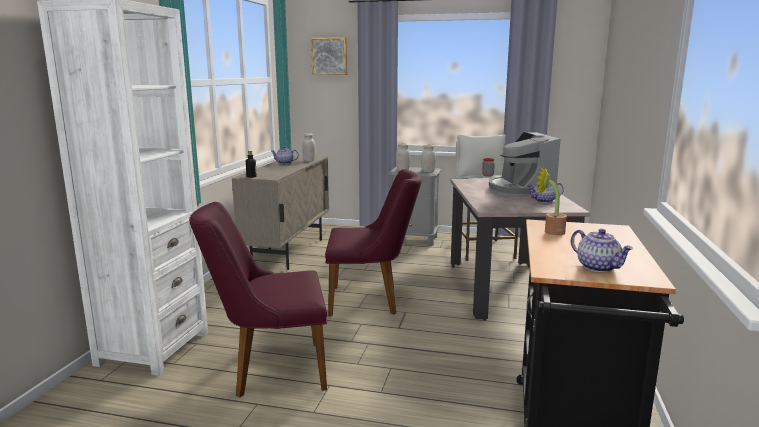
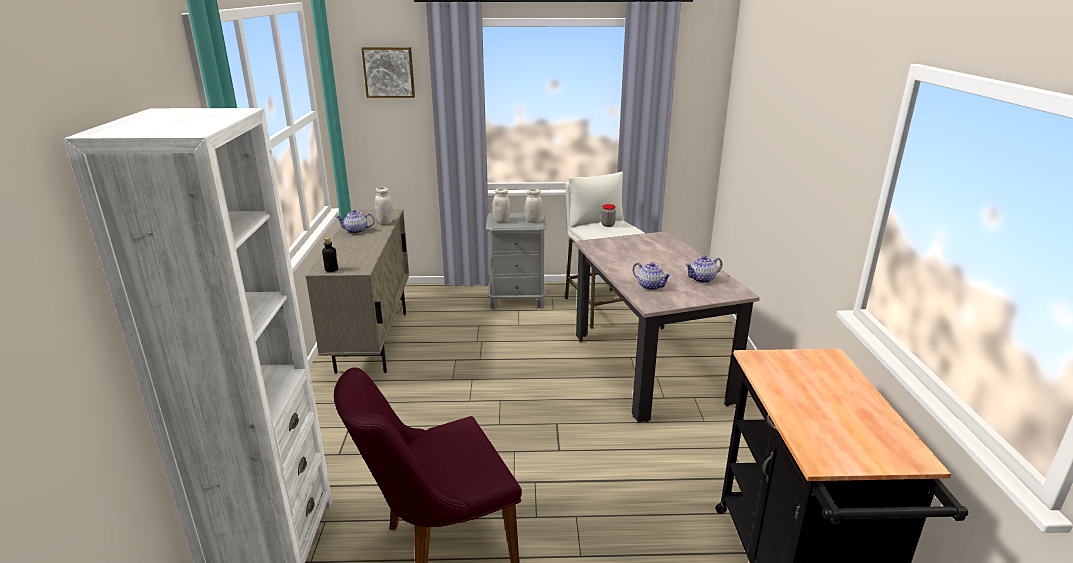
camera: 15 degrees left, 10 degrees up
purple chair [325,169,422,316] -> none
coffee machine [489,132,560,197] -> none
potted plant [536,166,567,235] -> none
teapot [571,229,633,272] -> teapot moved to [633,262,671,290]

